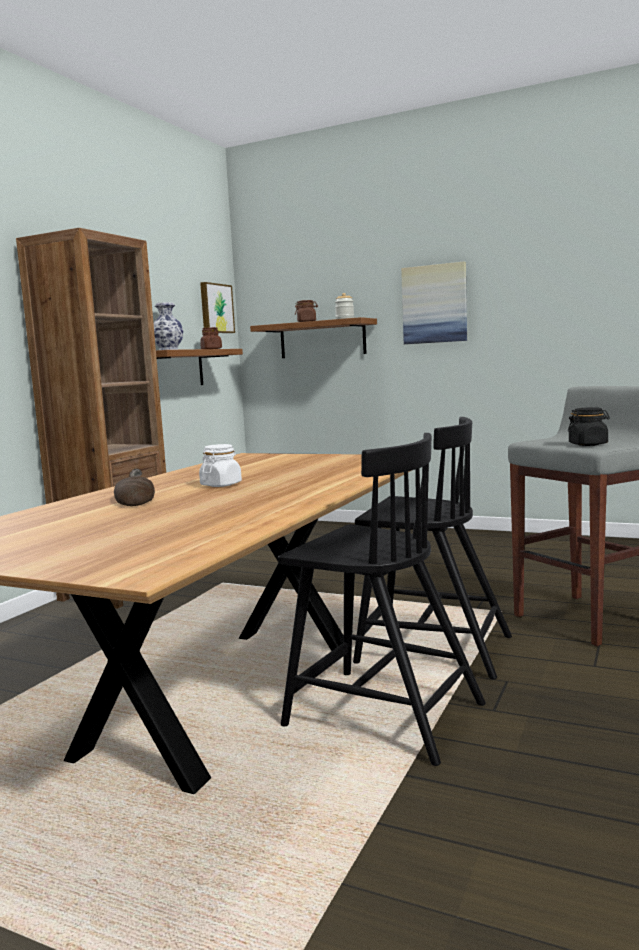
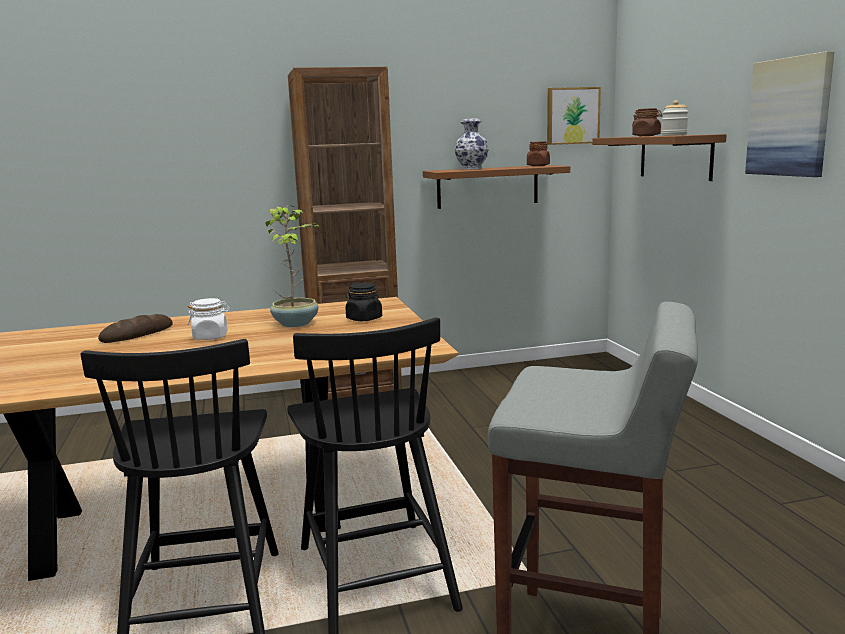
camera: 50 degrees right, 5 degrees up
black jar [568,407,610,446] -> black jar moved to [345,283,382,321]
none -> potted plant [265,205,322,327]

